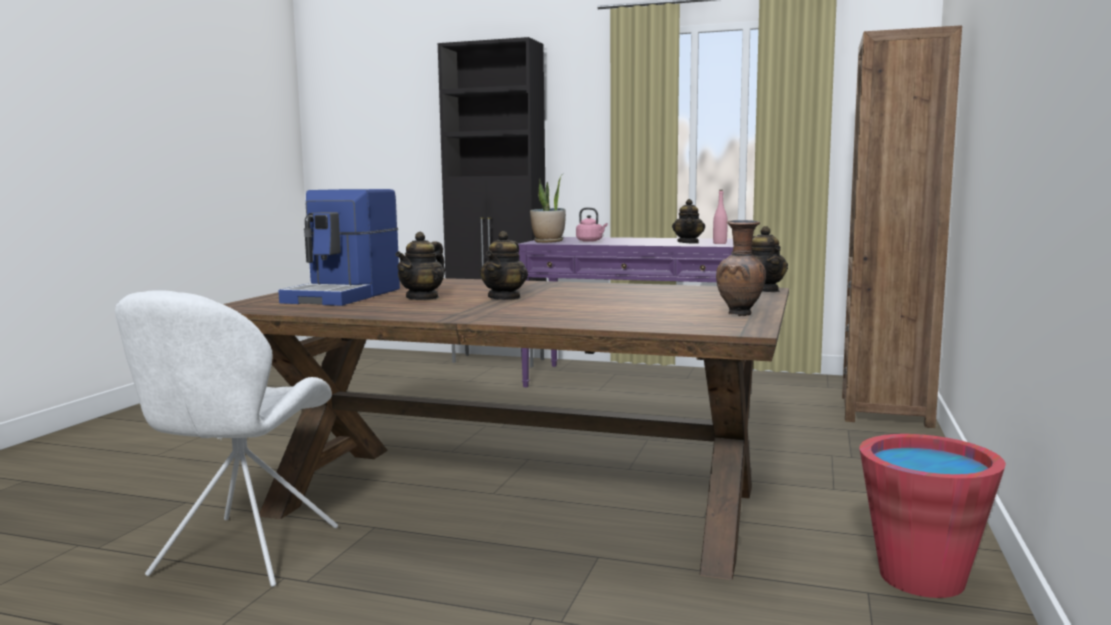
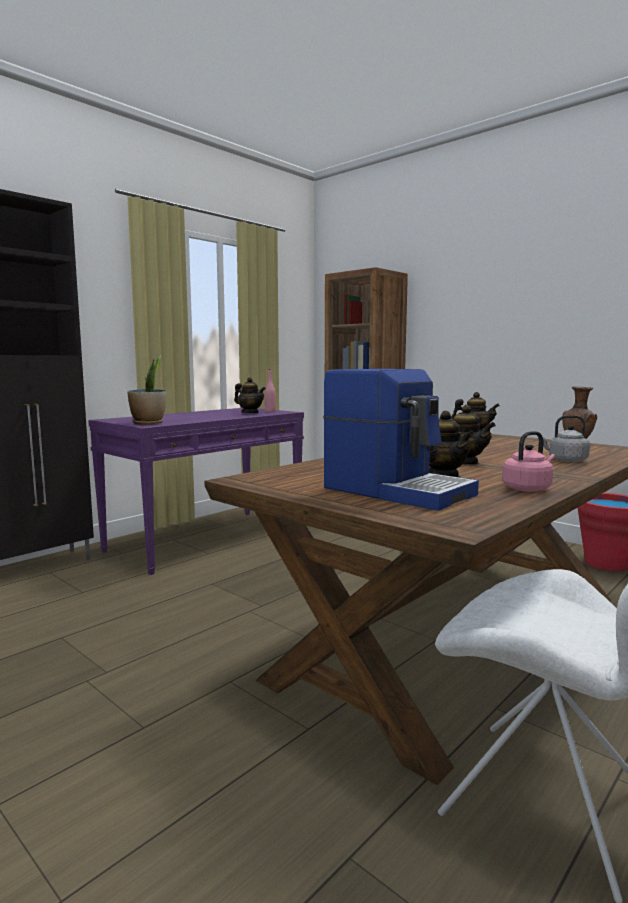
camera: 65 degrees left, 0 degrees up
pink kettle [576,208,608,242] -> pink kettle moved to [502,431,555,492]
none -> grey kettle [542,415,590,462]

